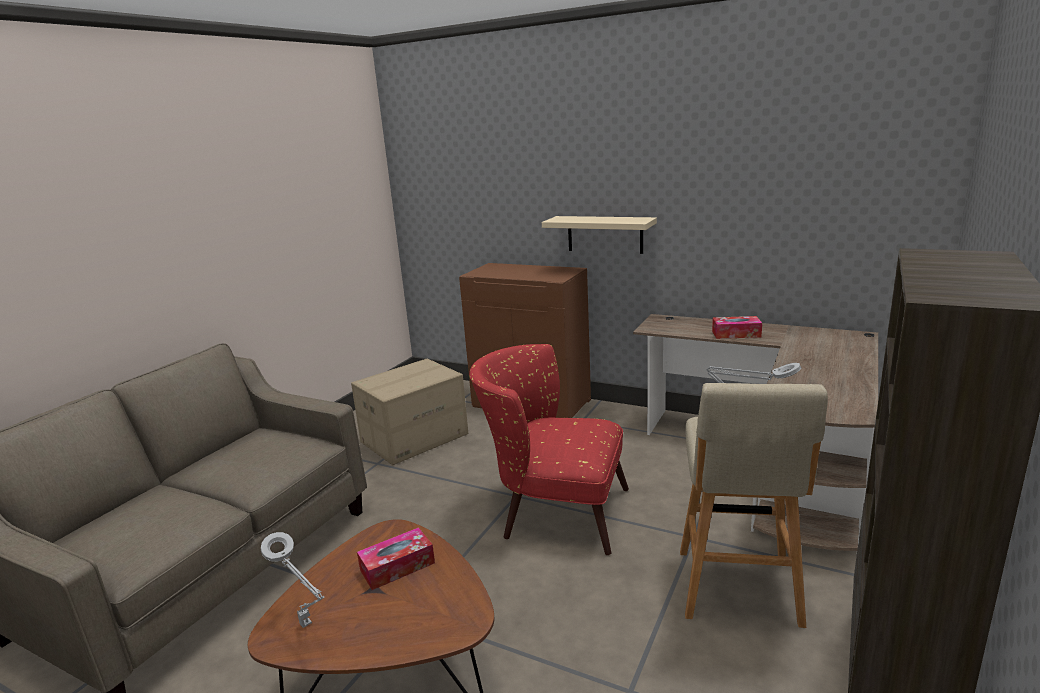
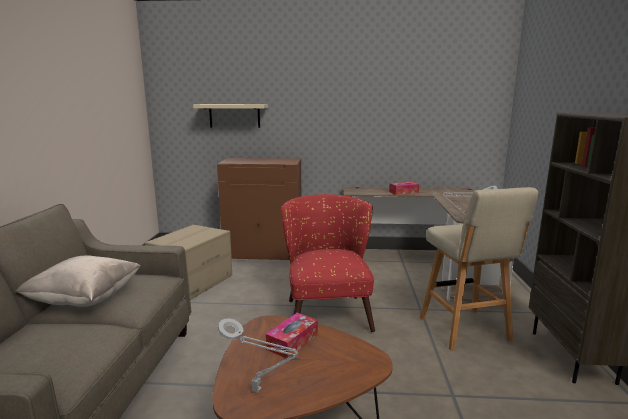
camera: 25 degrees left, 5 degrees down
red armchair [469,344,629,555] -> red armchair turned 90 degrees clockwise [281,194,375,332]
beige shelf [542,216,657,254] -> beige shelf moved to [193,104,268,128]
none -> beige pillow [15,256,141,307]

